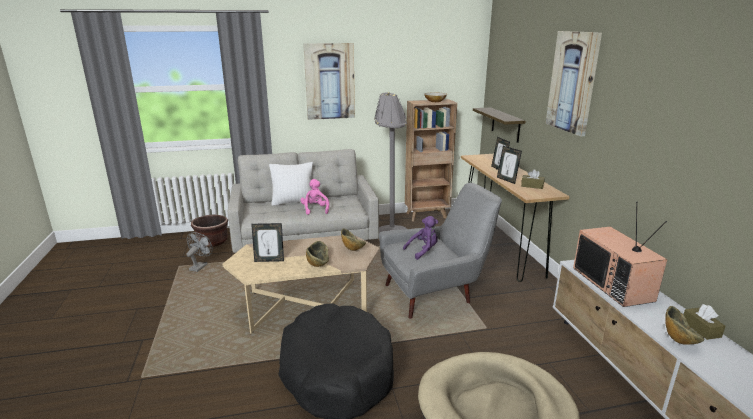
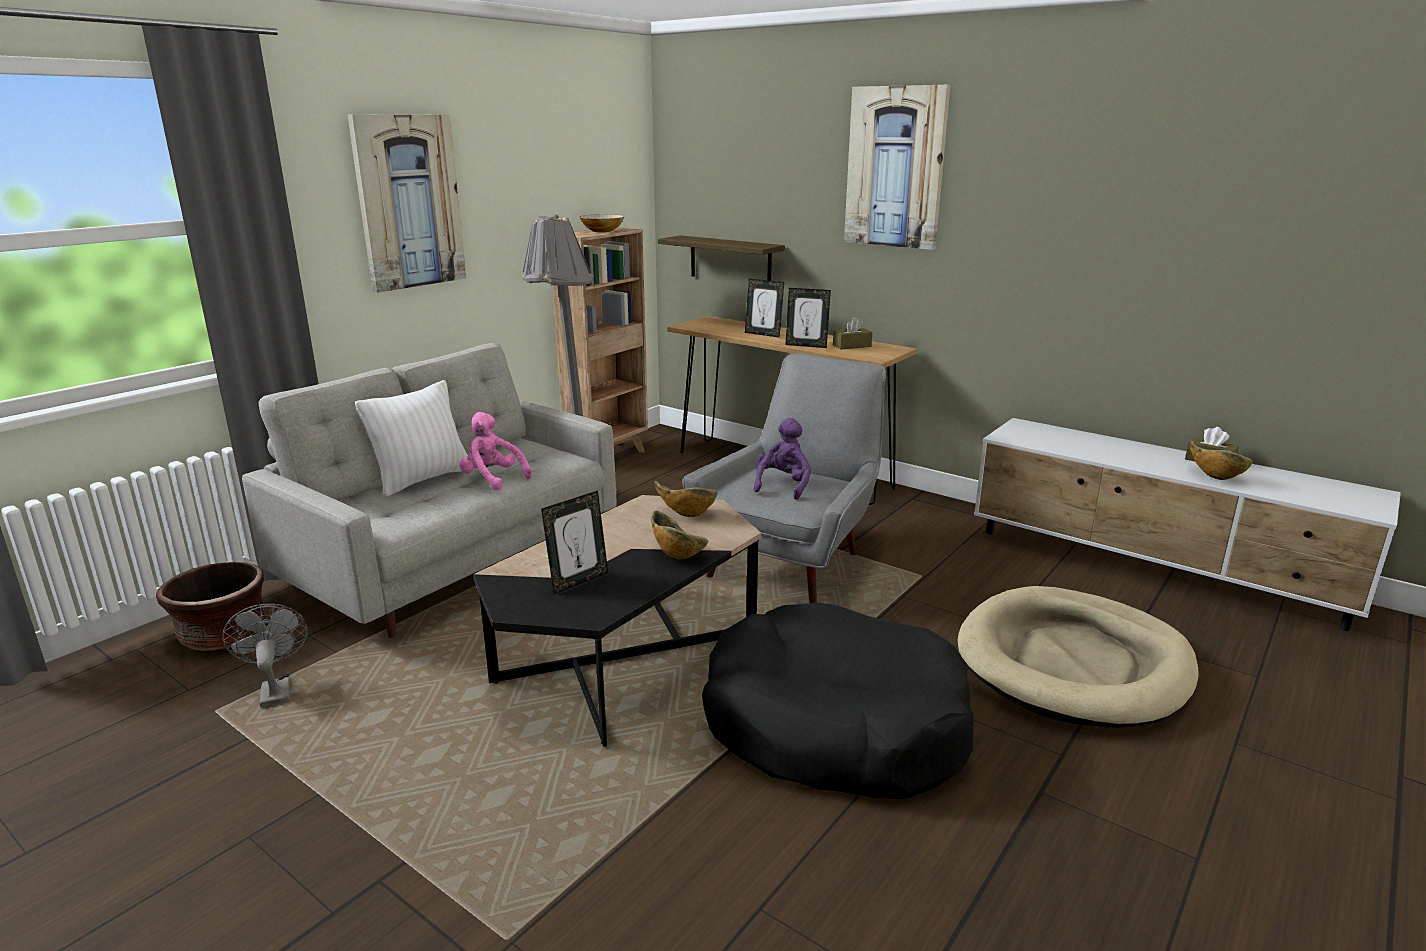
camera: 40 degrees left, 0 degrees up
beige coffee table [222,235,380,334] -> black coffee table [473,495,761,747]
television [573,201,667,307] -> none

